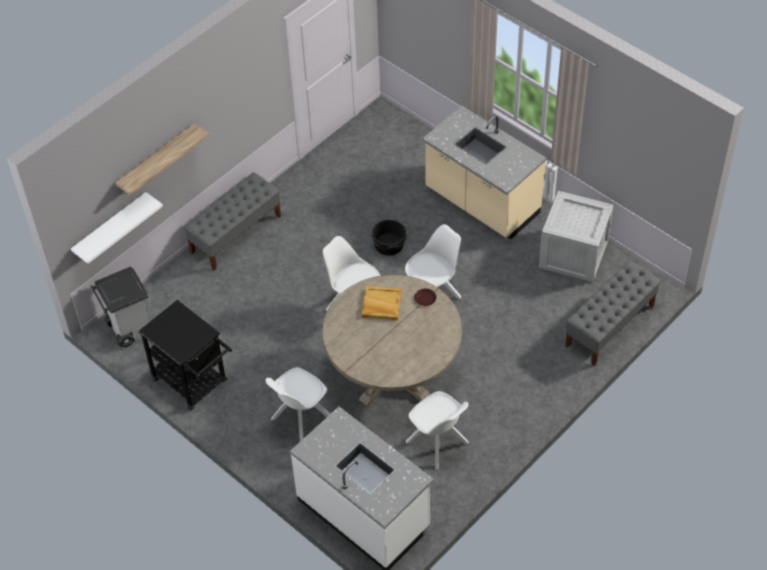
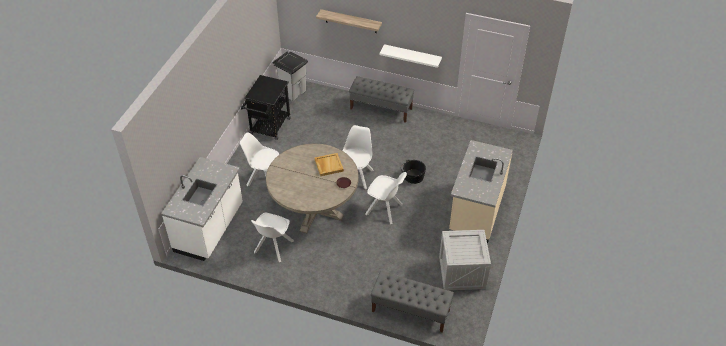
camera: 65 degrees right, 5 degrees down
white shelf [71,192,163,264] -> white shelf moved to [379,44,442,68]

